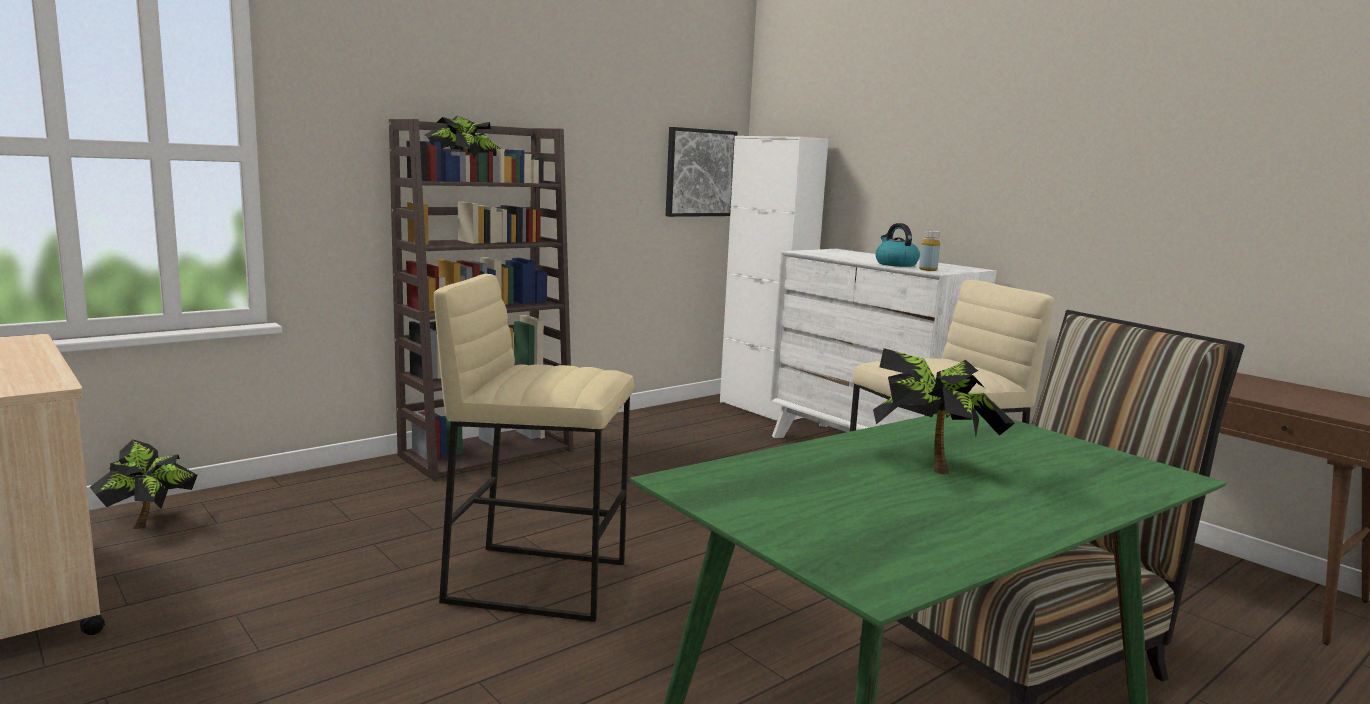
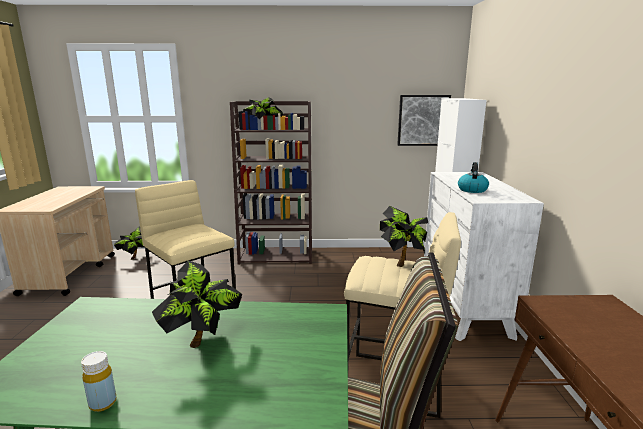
camera: 40 degrees right, 5 degrees up
yellow bottle [919,231,940,271] -> yellow bottle moved to [81,351,117,412]
none -> potted plant [380,206,428,267]

